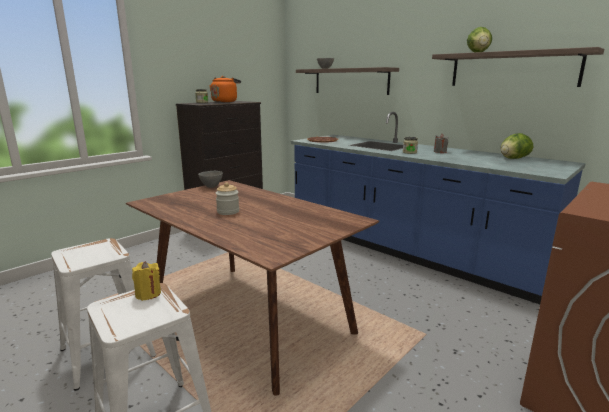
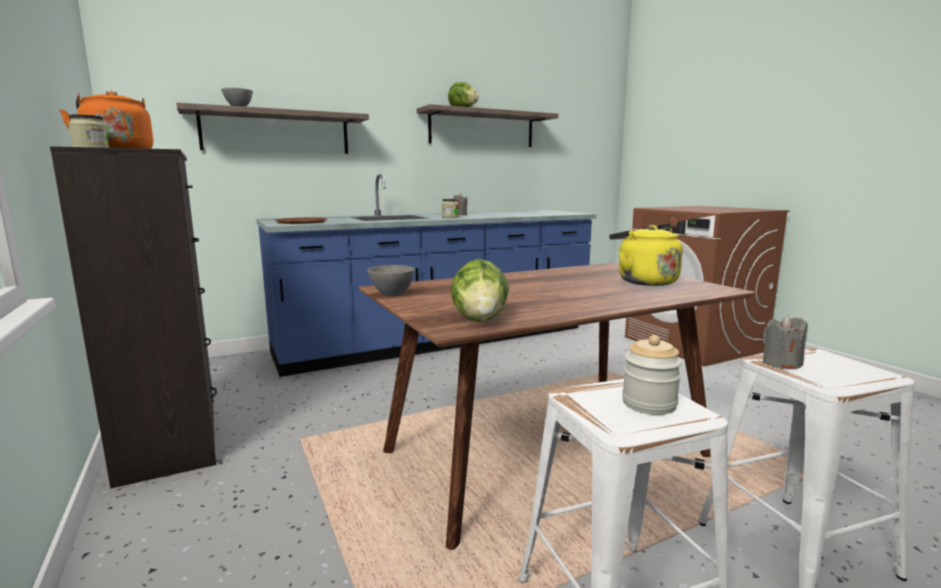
camera: 70 degrees left, 5 degrees down
yellow candle [132,261,161,301] -> grey candle [763,315,808,369]
jar [216,182,239,215] -> jar moved to [622,335,682,415]
lettuce [501,133,533,159] -> lettuce moved to [451,259,509,322]
none -> yellow kettle [609,225,683,286]

